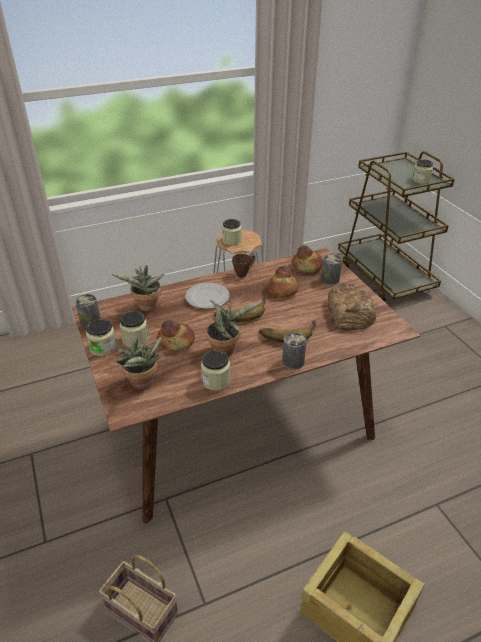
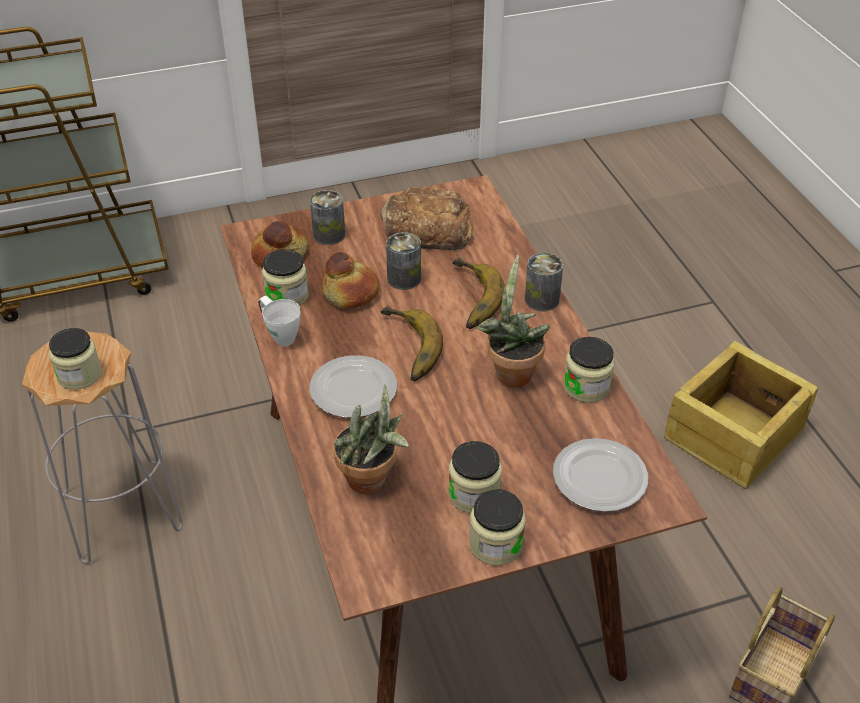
camera: 85 degrees left, 5 degrees up
can [75,294,101,328] -> can moved to [386,232,421,290]
potted plant [116,335,163,390] -> plate [553,438,648,512]
bread [157,320,195,351] -> none
brown mug [232,253,256,278] -> white mug [258,296,301,346]
jar [412,159,433,184] -> jar moved to [262,249,309,306]

